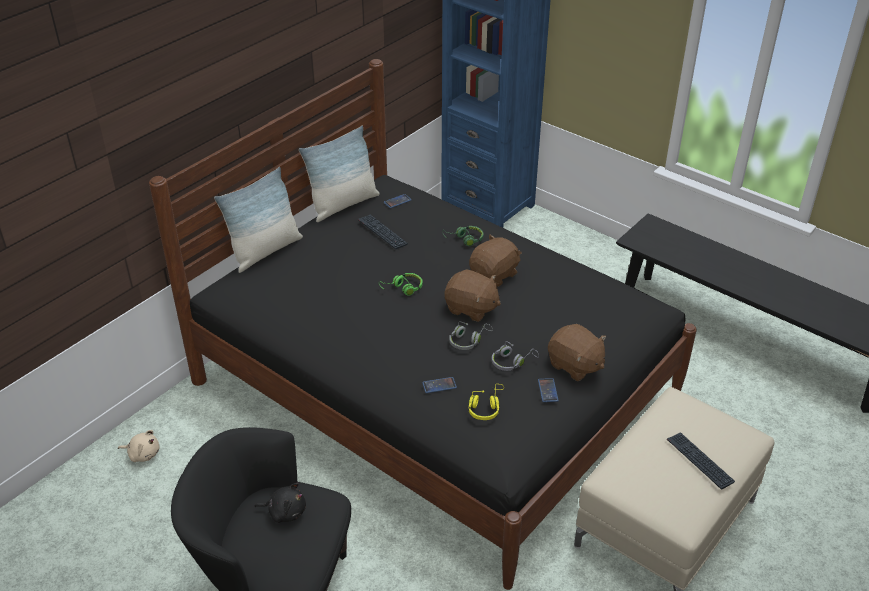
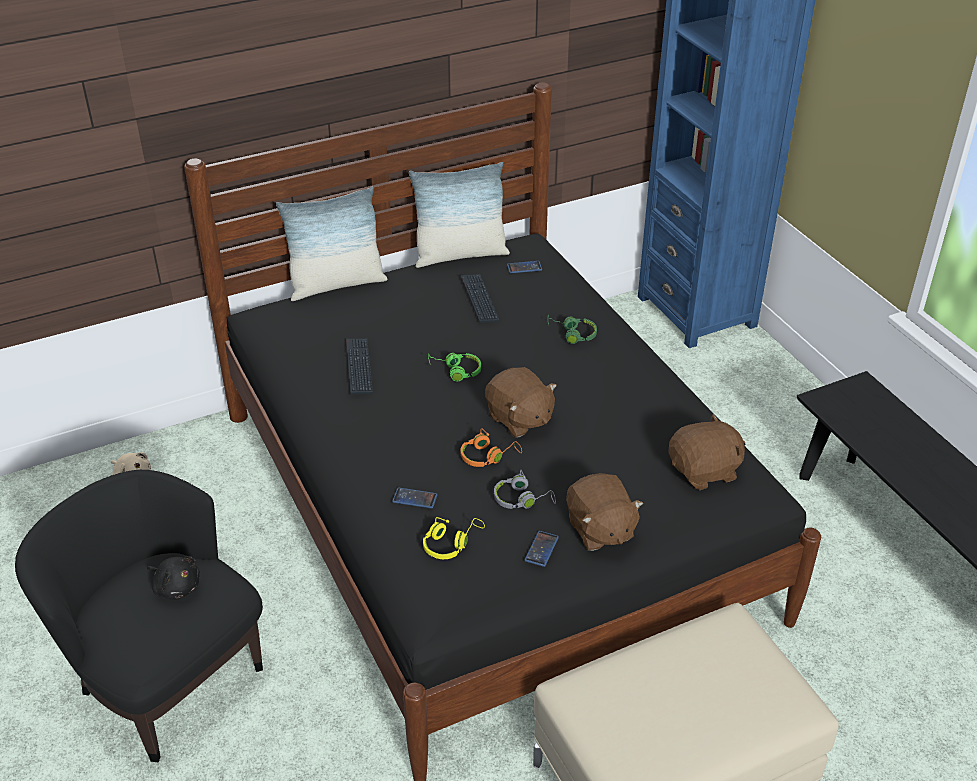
camera: 25 degrees right, 0 degrees up
grey headphones [449,321,493,350] -> orange headphones [460,428,522,467]
brown plush toy [469,235,522,287] -> brown plush toy moved to [669,414,745,490]
keyboard [667,432,735,489] -> keyboard moved to [346,338,373,394]

